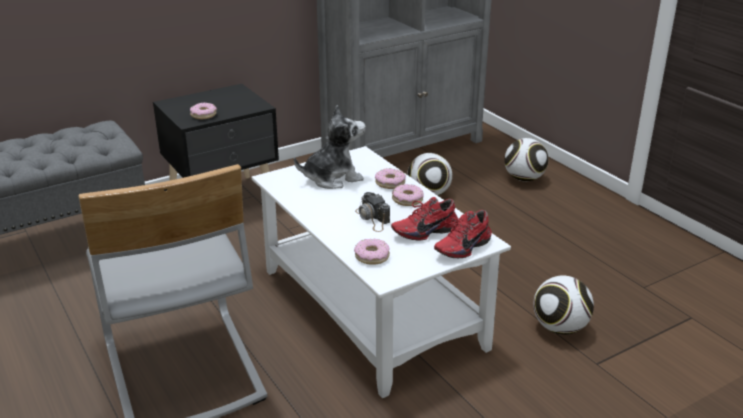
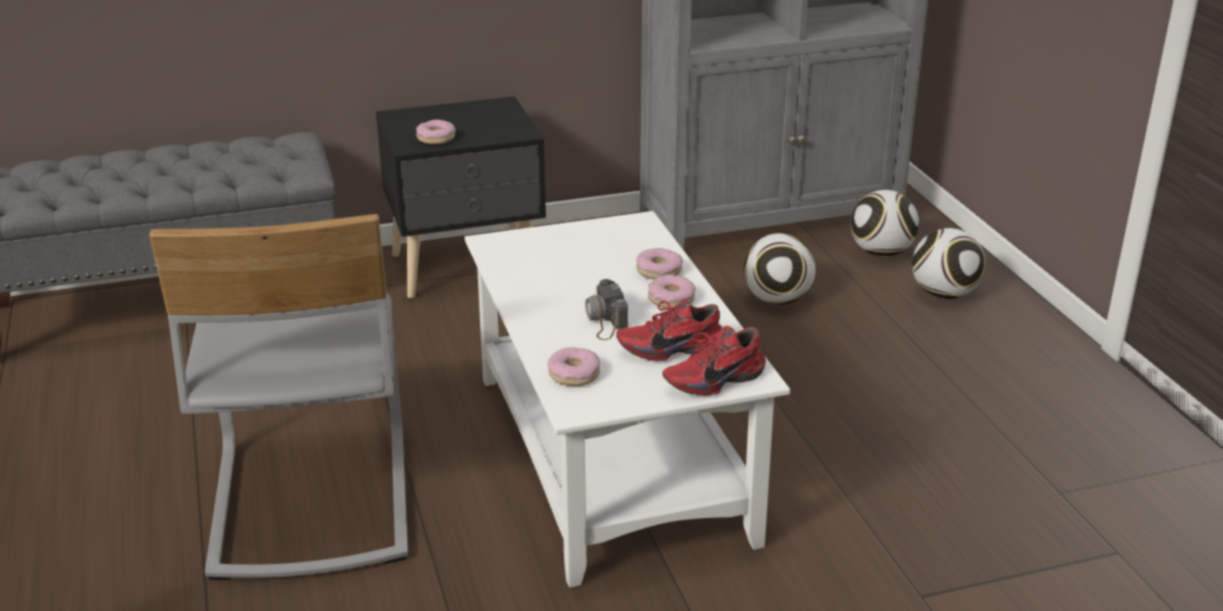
camera: 15 degrees right, 0 degrees up
plush toy [294,105,366,189] -> none
football [533,275,594,335] -> football moved to [851,190,919,257]

